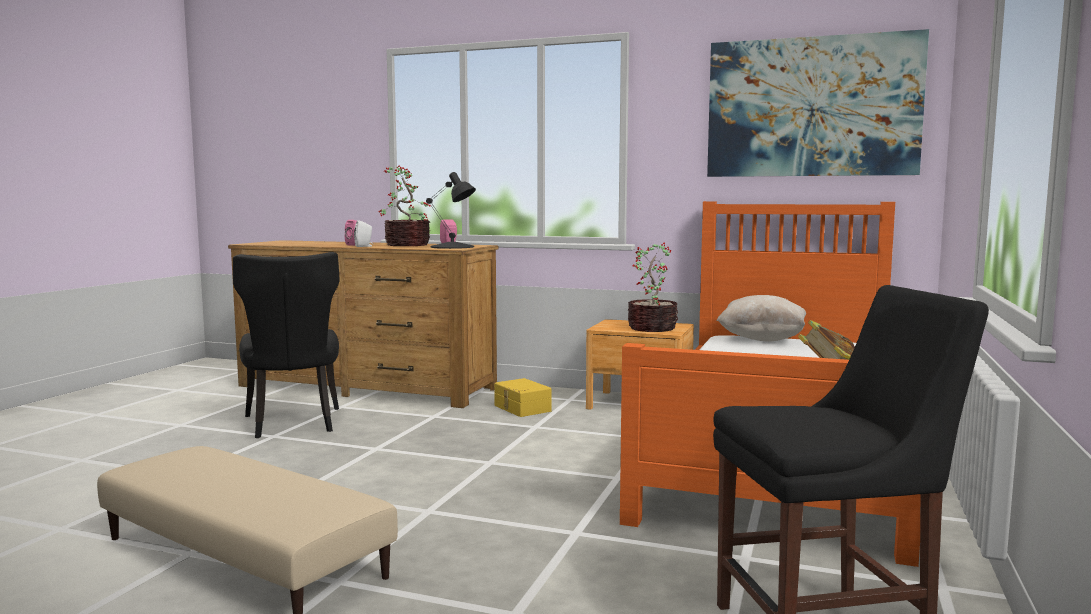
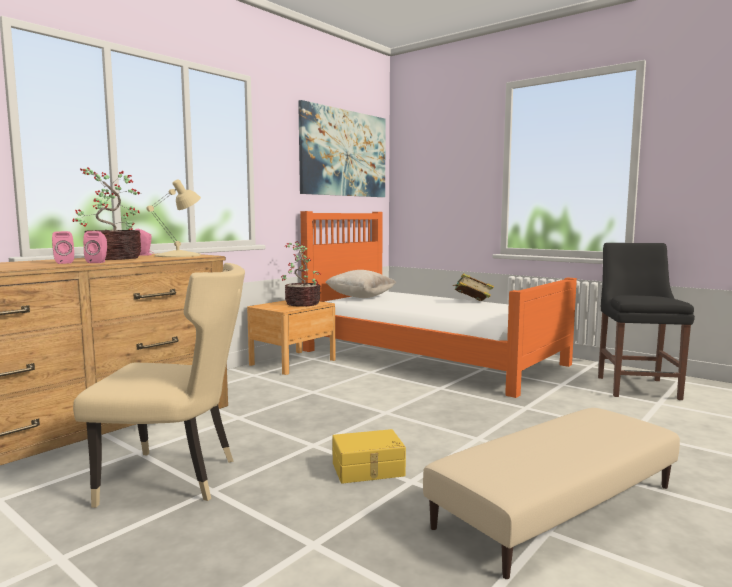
camera: 70 degrees left, 0 degrees up
black chair [233,252,340,438] -> beige chair [73,263,245,508]
white speaker [354,220,373,247] -> pink speaker [83,231,107,263]
black table lamp [426,172,476,249] -> beige table lamp [147,179,201,257]
yellow storage box [494,378,552,417] -> yellow storage box moved to [332,429,406,484]

